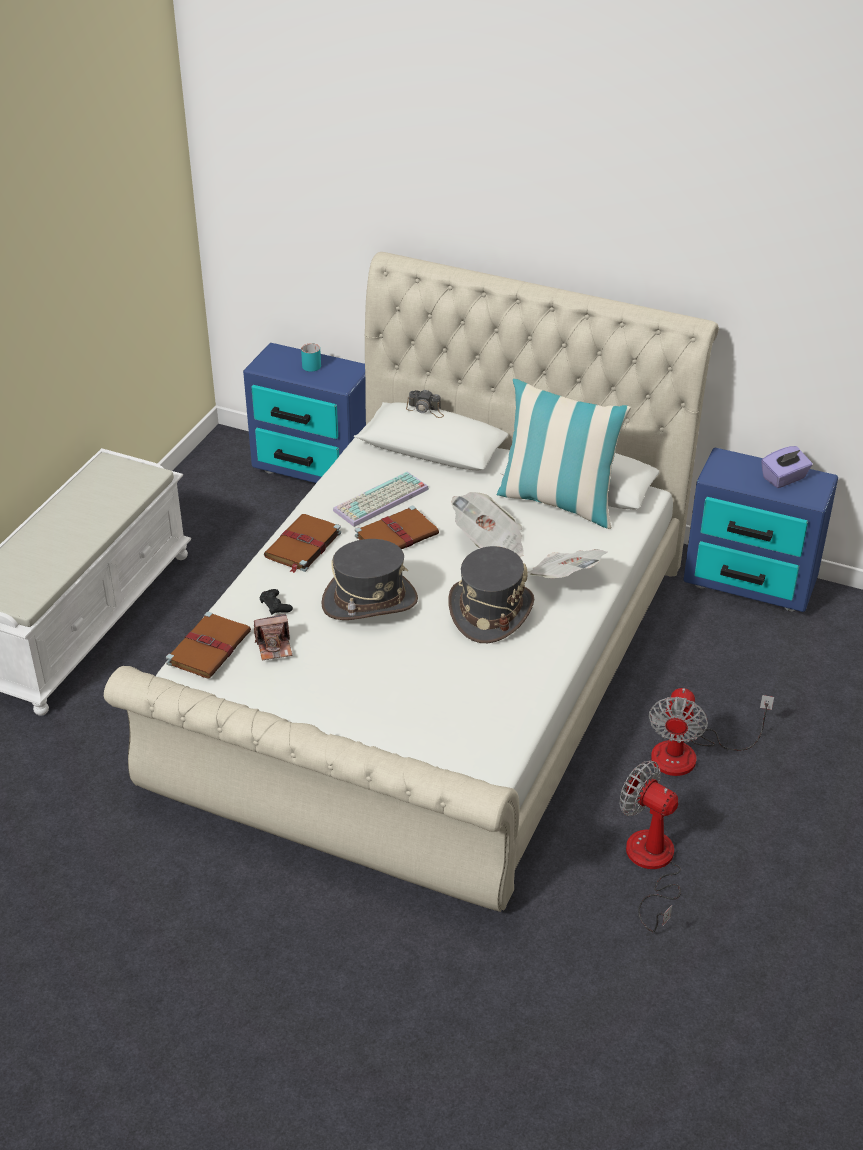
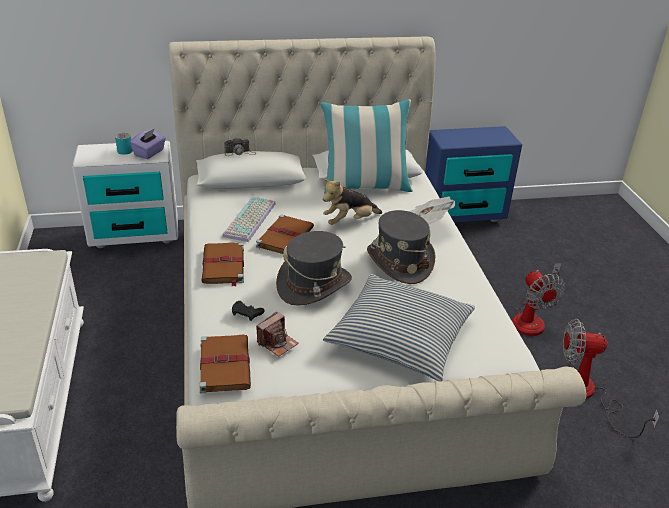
camera: 35 degrees left, 5 degrees down
blue nightstand [243,343,366,483] -> white nightstand [72,141,178,248]
newspaper [451,492,524,557] -> plush toy [323,179,382,225]
purple tissue box [761,446,812,488] -> purple tissue box moved to [130,128,166,159]
none -> pillow [323,274,475,382]

